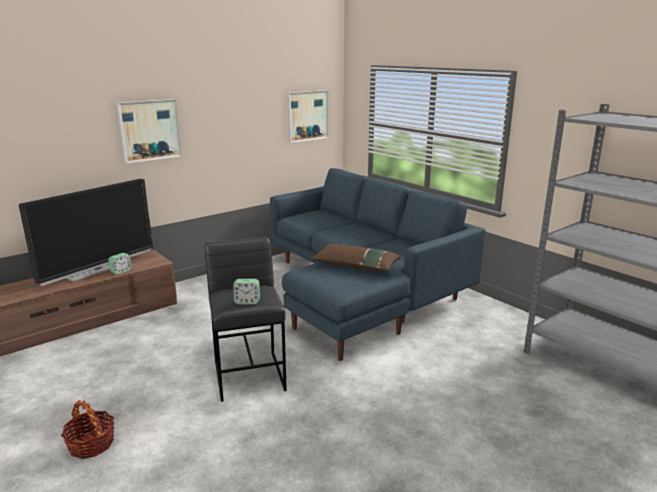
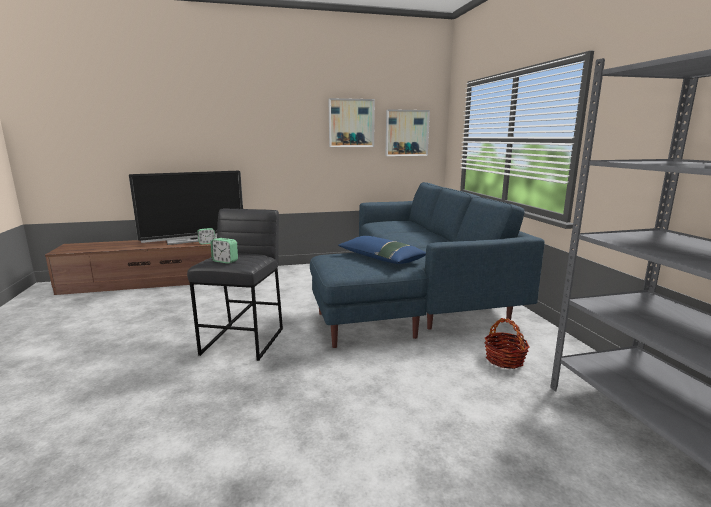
camera: 25 degrees right, 5 degrees down
basket [61,400,114,459] -> basket moved to [485,318,530,369]
picture [117,99,181,164] -> picture moved to [328,98,375,147]
brown pillow [311,244,401,271] -> blue pillow [338,236,426,264]

